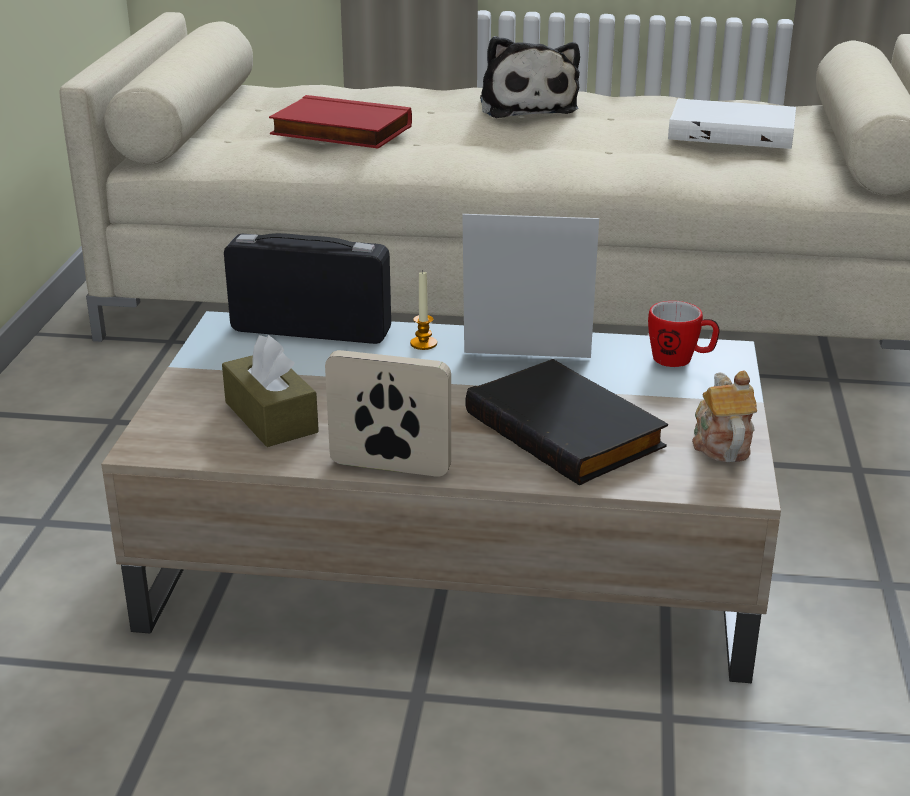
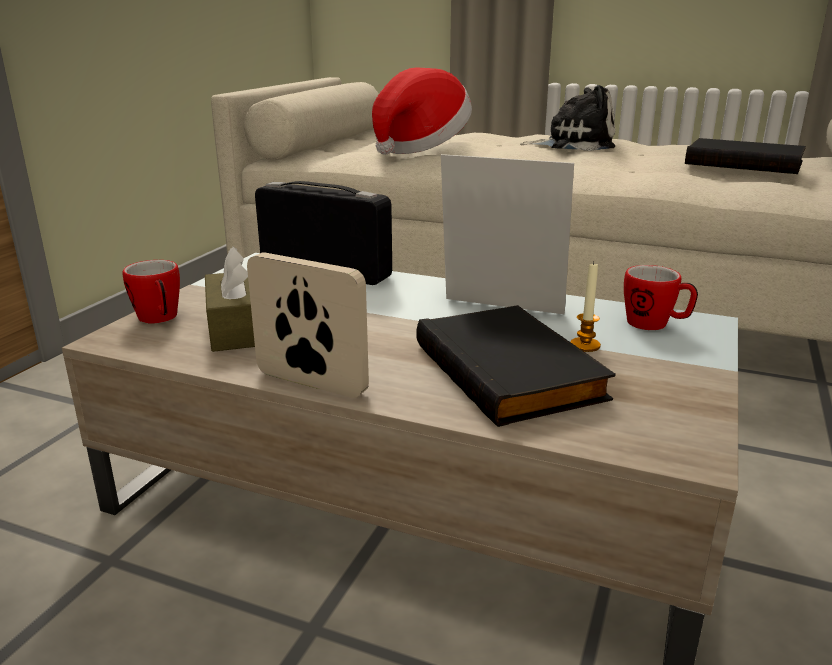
camera: 15 degrees right, 5 degrees down
red book [269,95,412,149] -> hat [372,68,472,155]
candle [410,270,437,350] -> candle moved to [570,262,601,352]
plush toy [480,36,580,118] -> plush toy turned 90 degrees counterclockwise [521,85,615,151]
white book [668,98,796,149] -> black book [685,138,806,174]
teapot [692,370,757,462] -> none
none -> mug [122,260,180,324]

